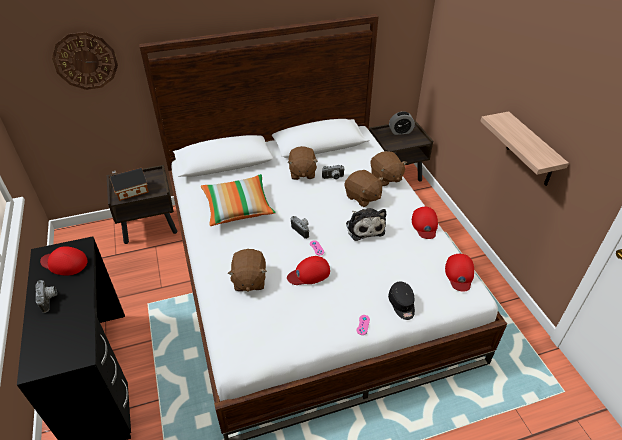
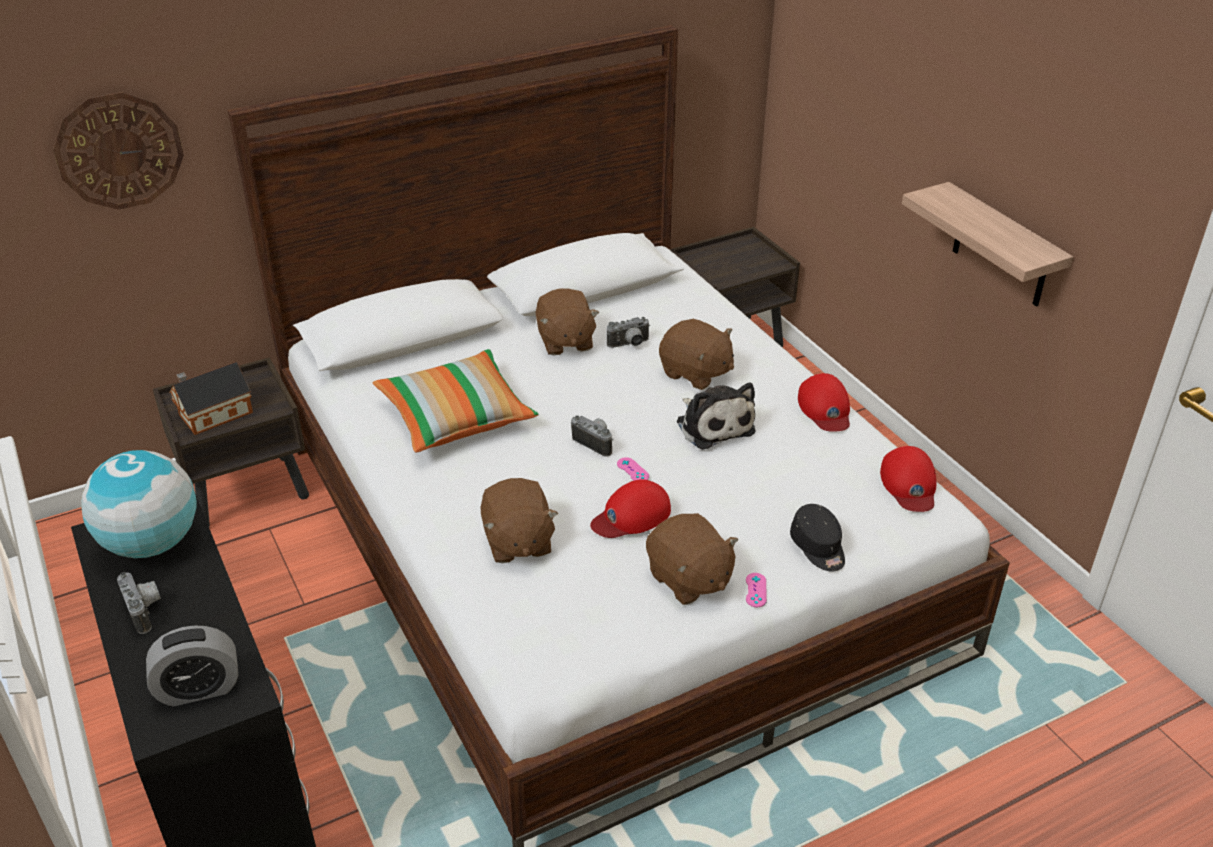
camera: 10 degrees left, 5 degrees down
red cap [40,246,88,276] -> globe [81,450,197,558]
brown plush toy [371,151,407,186] -> brown plush toy moved to [646,513,738,605]
alarm clock [389,111,415,135] -> alarm clock moved to [146,625,238,707]

